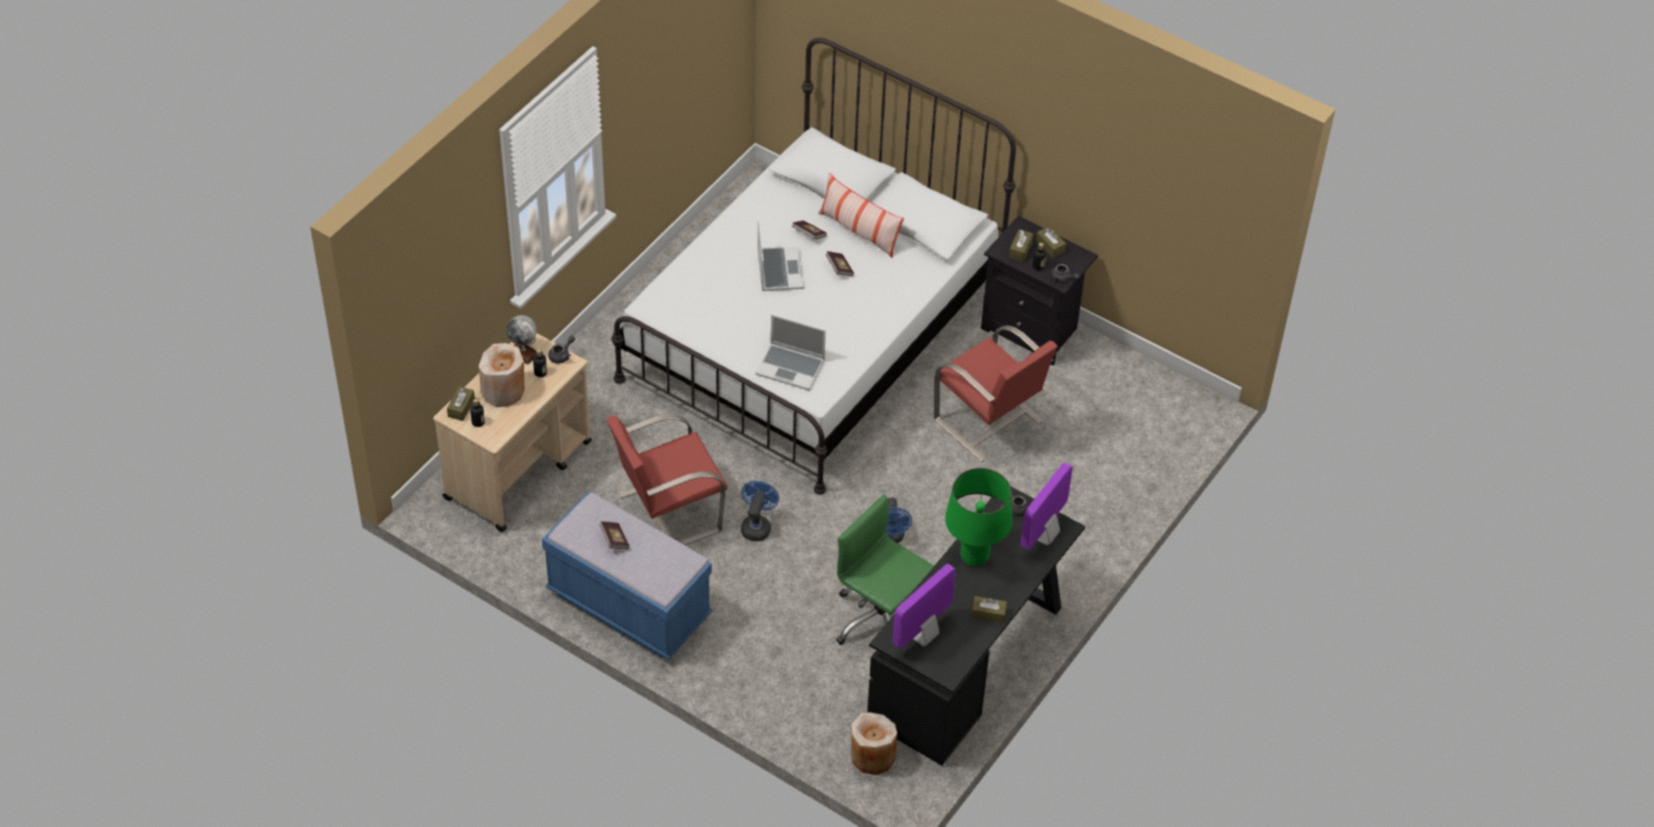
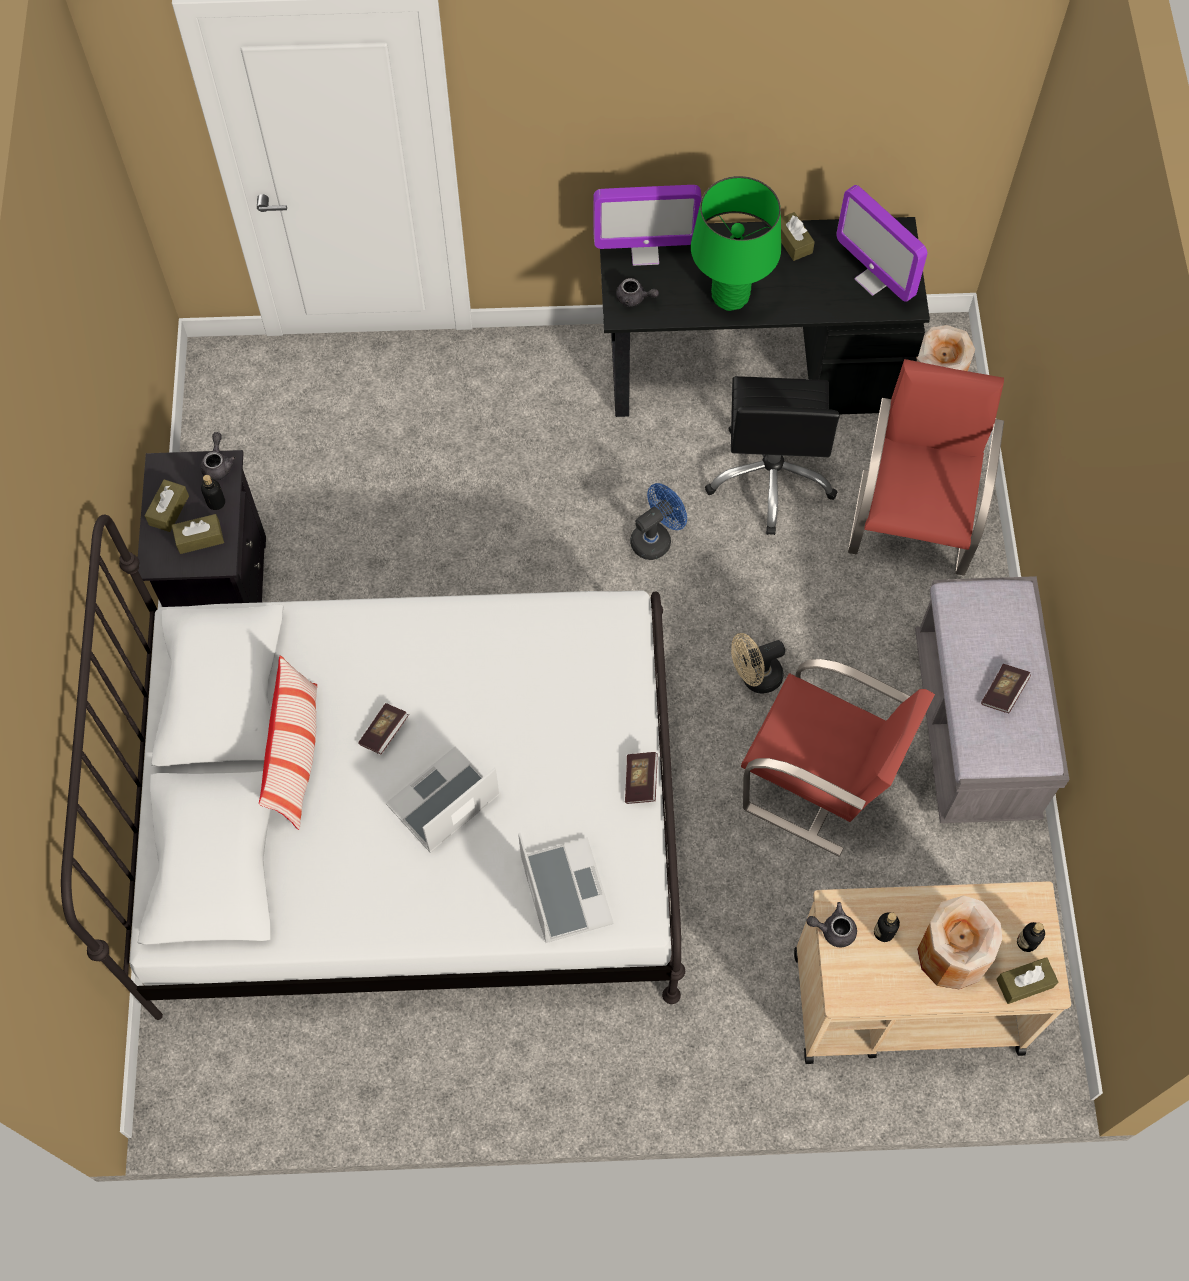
camera: 125 degrees left, 15 degrees up
globe [506,315,537,364] -> none
blue bench [542,492,712,660] -> grey bench [915,576,1069,823]
blue fan [741,481,779,541] -> beige fan [731,633,785,694]
laptop [755,315,826,390] -> laptop moved to [518,833,614,943]
book [792,220,827,239] -> book moved to [625,752,658,804]
green office chair [836,494,934,645] -> black office chair [705,376,840,535]
monitor [892,564,956,649] -> monitor turned 45 degrees clockwise [836,185,927,302]
red chair [934,325,1058,462] -> red chair moved to [848,359,1004,576]

